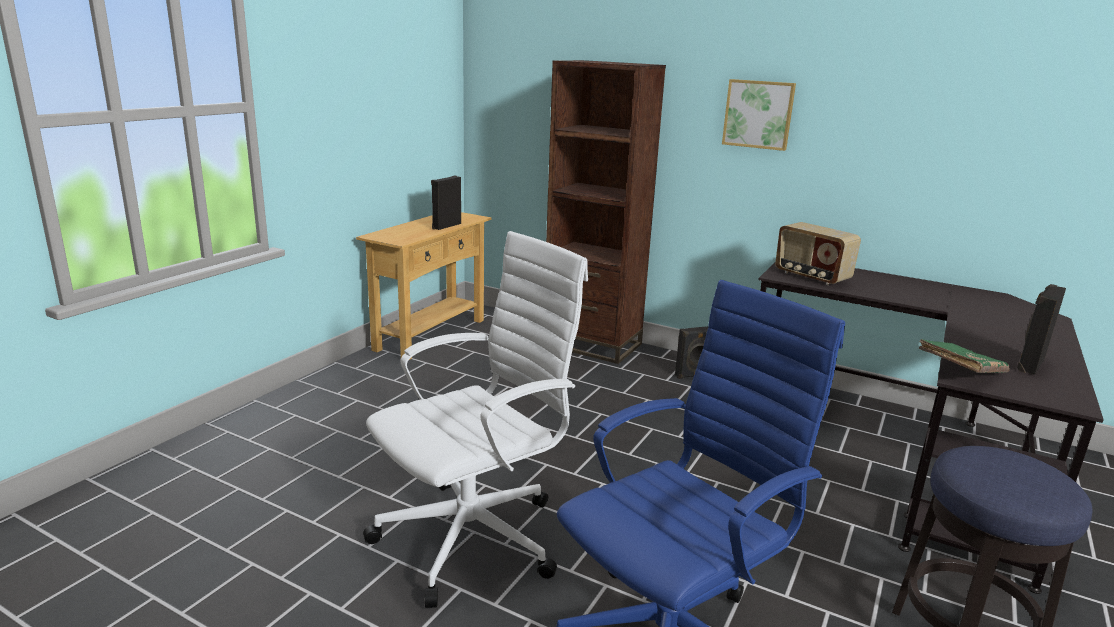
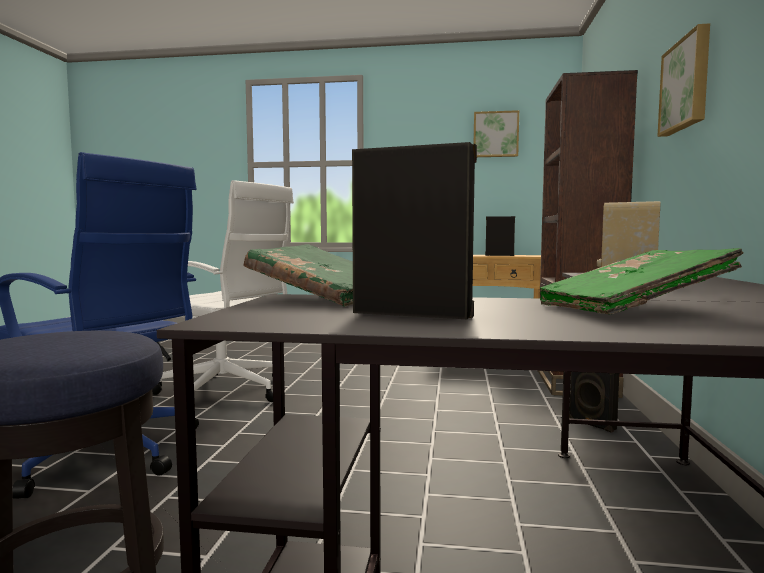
camera: 70 degrees right, 15 degrees down
none -> picture [474,110,519,157]
none -> green book [540,248,744,314]

